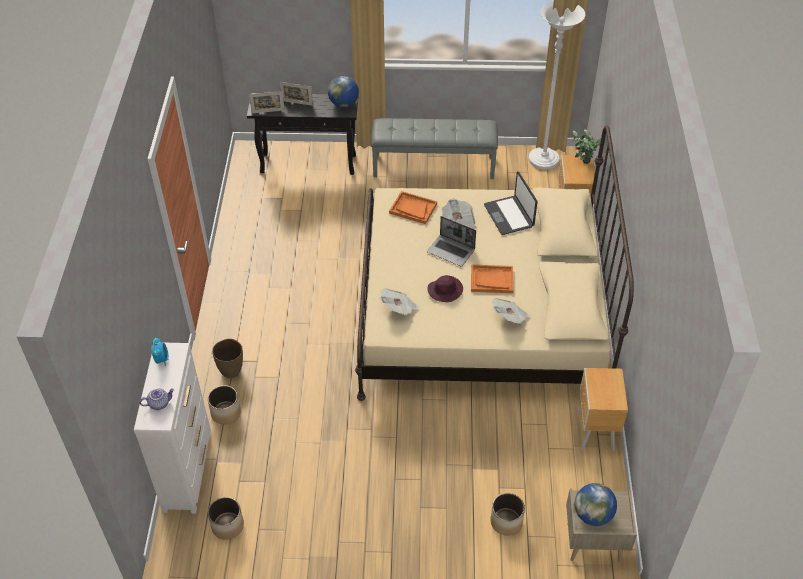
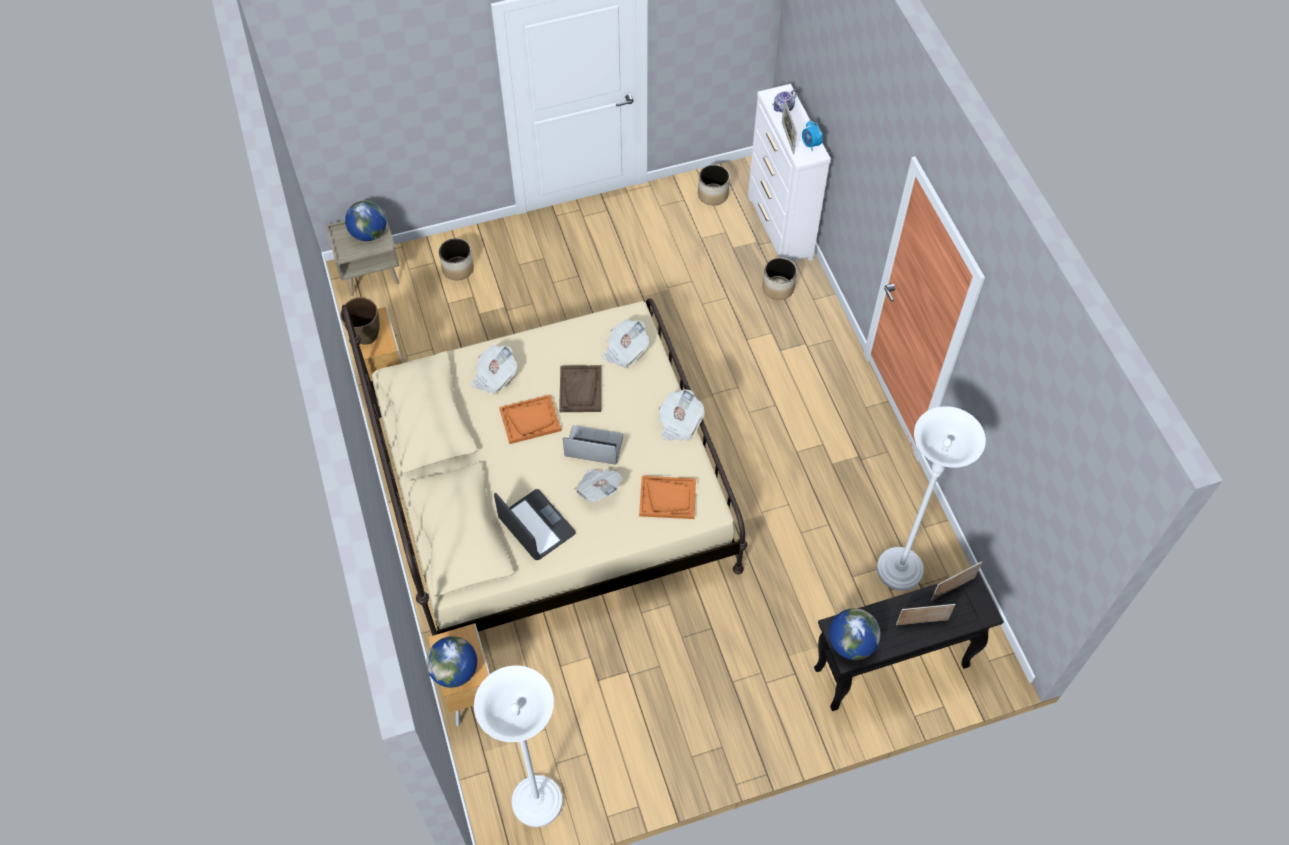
camera: 160 degrees right, 10 degrees up
brown vase [212,339,243,378] -> brown vase moved to [340,297,380,345]
grey bench [371,118,498,179] -> none
purple hat [427,275,463,302] -> brown tray [559,365,601,412]
potted plant [573,129,601,164] -> globe [426,636,477,688]
none -> newspaper [659,389,705,441]
none -> picture frame [782,100,797,155]
none -> white floor lamp [877,406,986,591]

